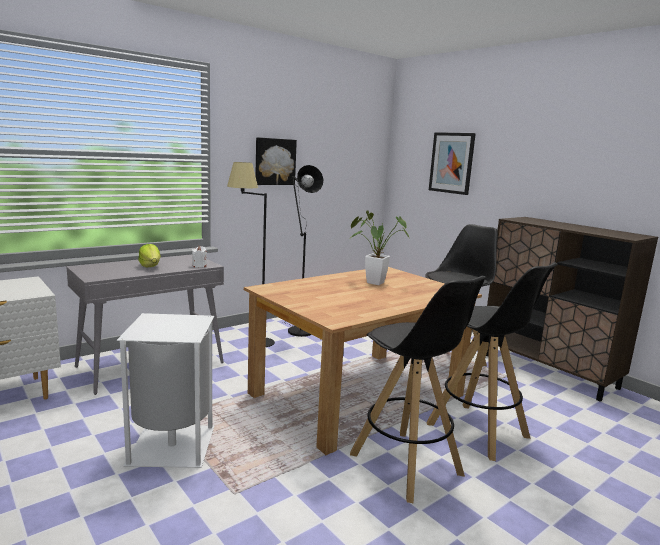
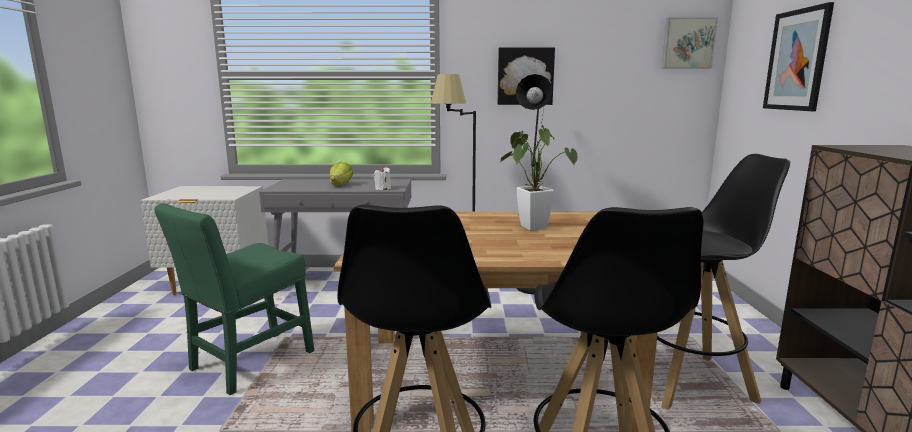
camera: 40 degrees right, 0 degrees up
white trash can [117,313,214,468] -> green chair [154,203,315,395]
none -> picture [662,18,718,69]

